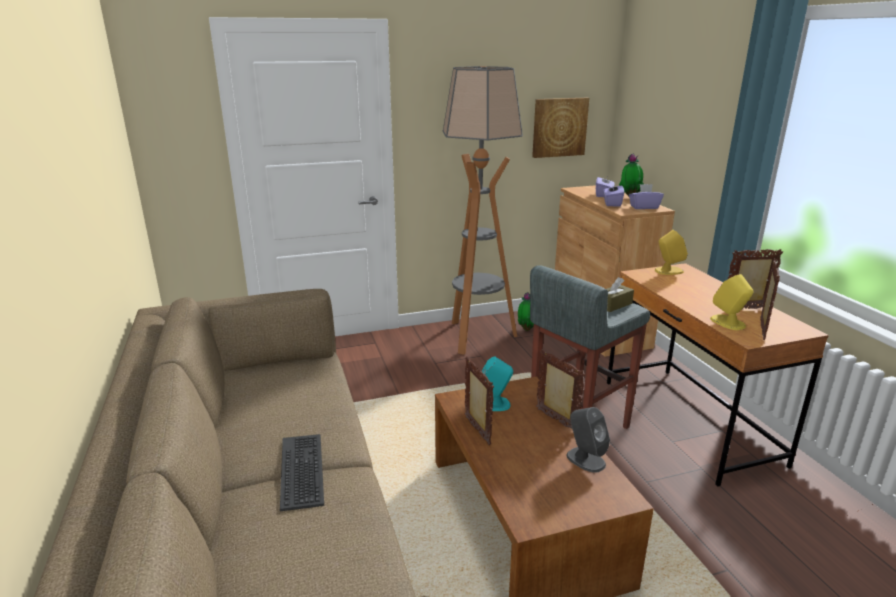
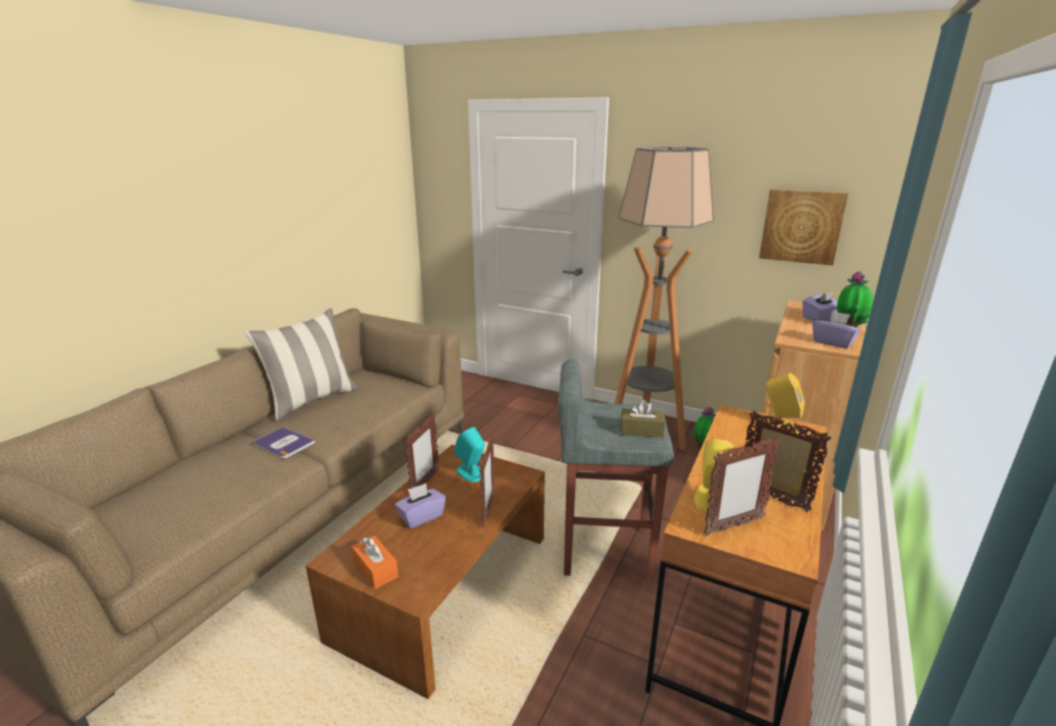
camera: 45 degrees right, 0 degrees up
keyboard [280,434,324,511] -> book [254,427,315,459]
grey speaker [566,407,610,473] -> none
purple tissue box [603,180,624,207] -> purple tissue box moved to [395,483,446,529]
none -> pillow [245,308,358,421]
none -> orange tissue box [352,536,398,589]

